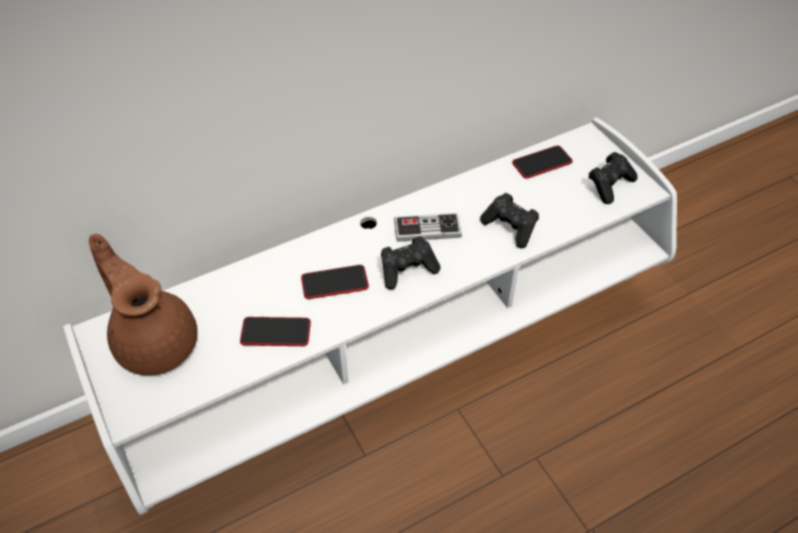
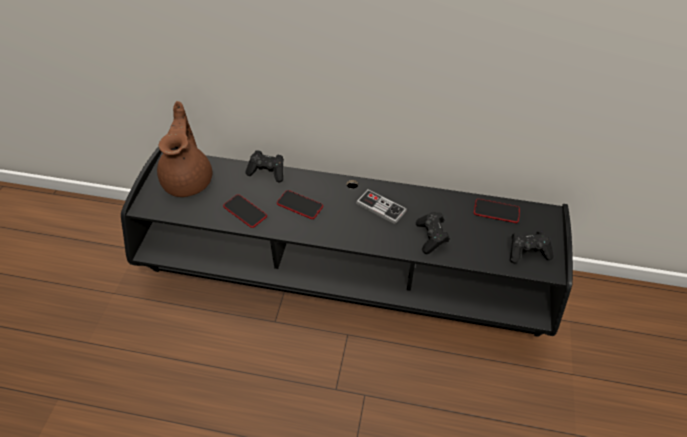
camera: 40 degrees right, 0 degrees up
white tv stand [63,117,677,515] -> black tv stand [121,146,573,337]
black game controller [381,236,441,289] -> black game controller moved to [245,150,284,182]

